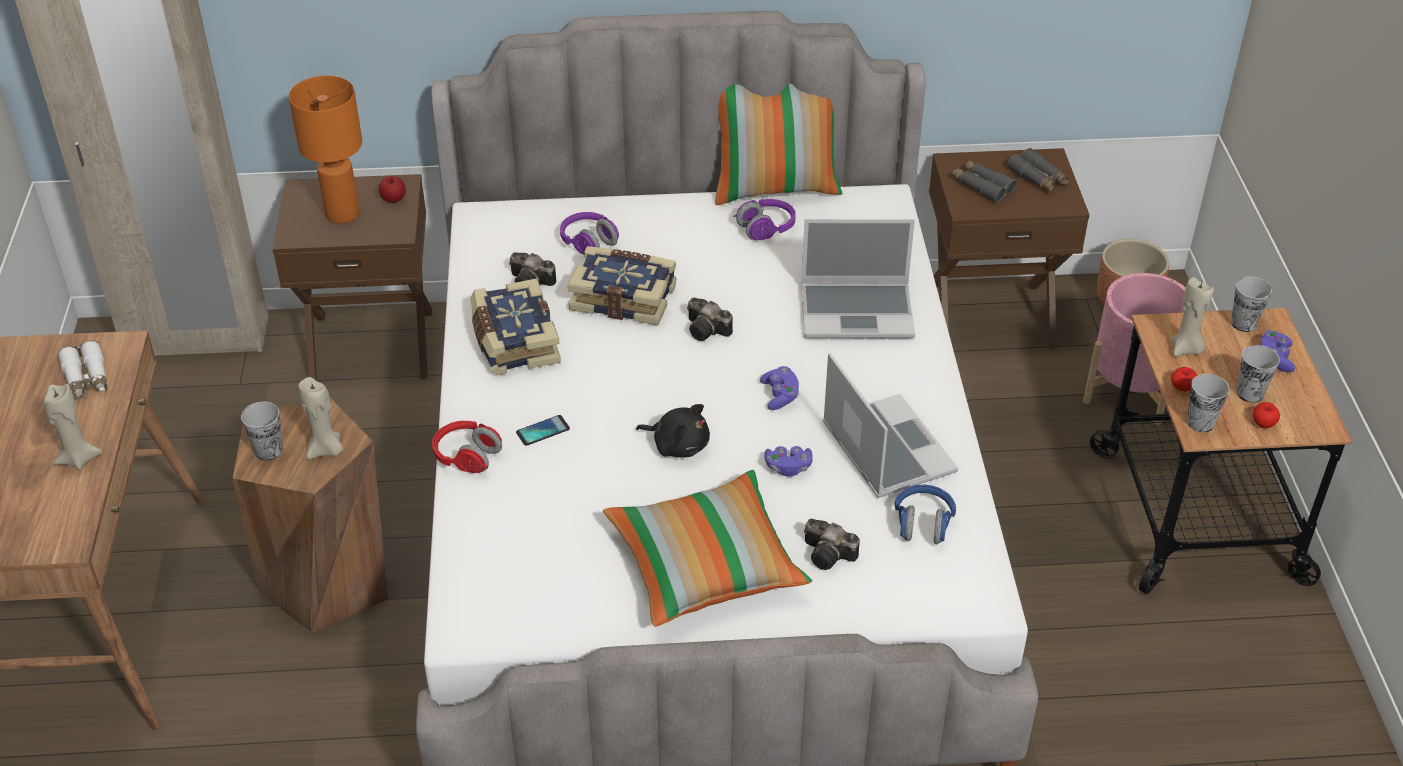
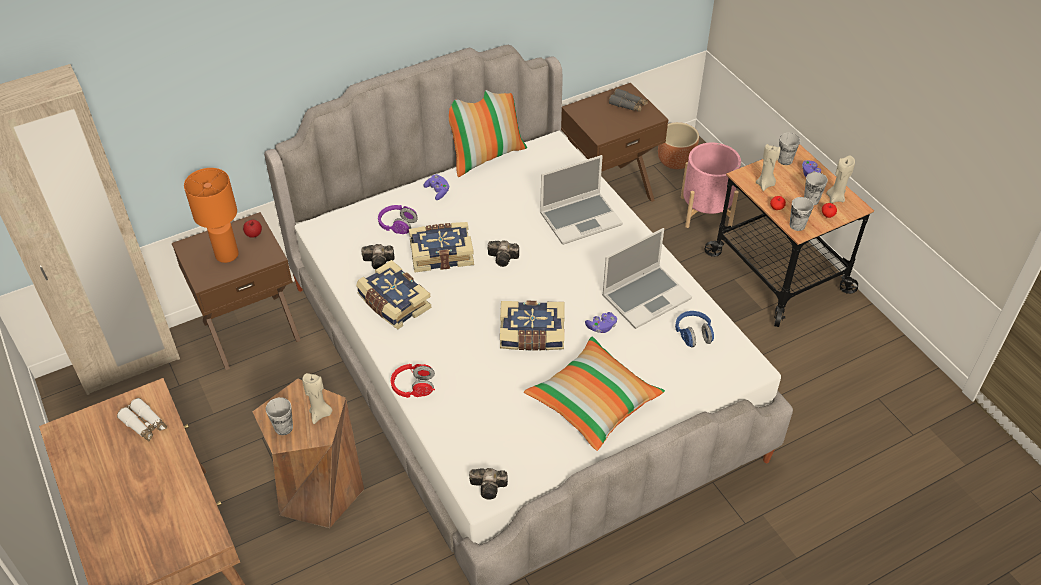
camera: 25 degrees left, 5 degrees up
beige candle [44,384,102,470] -> beige candle moved to [826,155,855,203]
phone [516,415,570,446] -> none
black plush toy [636,404,710,458] -> book [500,301,565,351]
purple headphones [733,199,796,240] -> none
purple game controller [760,366,799,410] -> purple game controller moved to [423,174,450,200]
camera [804,519,860,570] -> camera moved to [469,468,508,500]
laptop [823,353,958,498] -> laptop turned 105 degrees clockwise [602,228,692,329]
grey binoculars [952,160,1016,203] -> none

